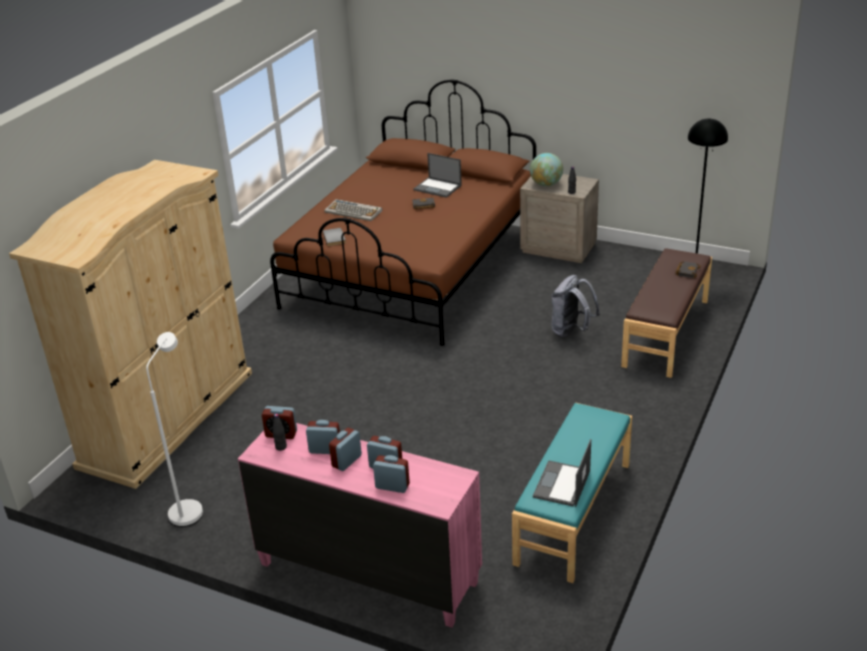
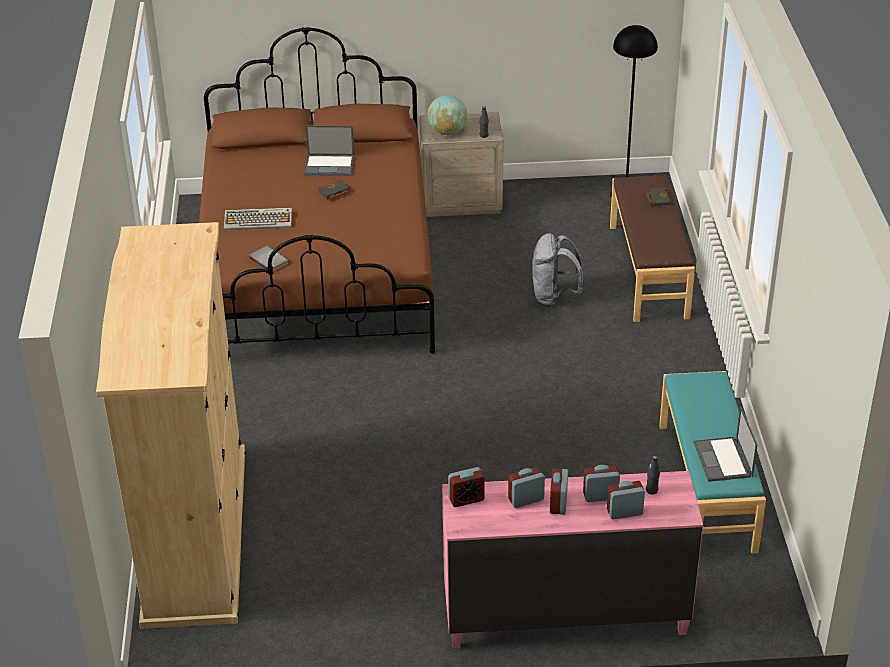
camera: 30 degrees left, 5 degrees up
white floor lamp [146,332,203,527] -> none
black bottle [273,414,287,451] -> black bottle moved to [646,456,660,494]

